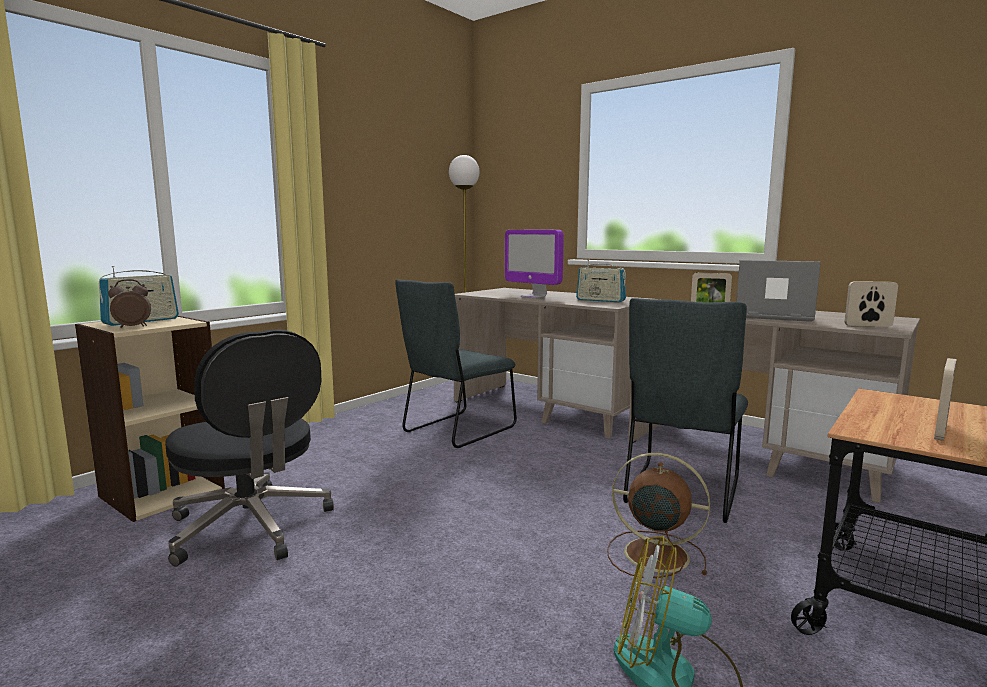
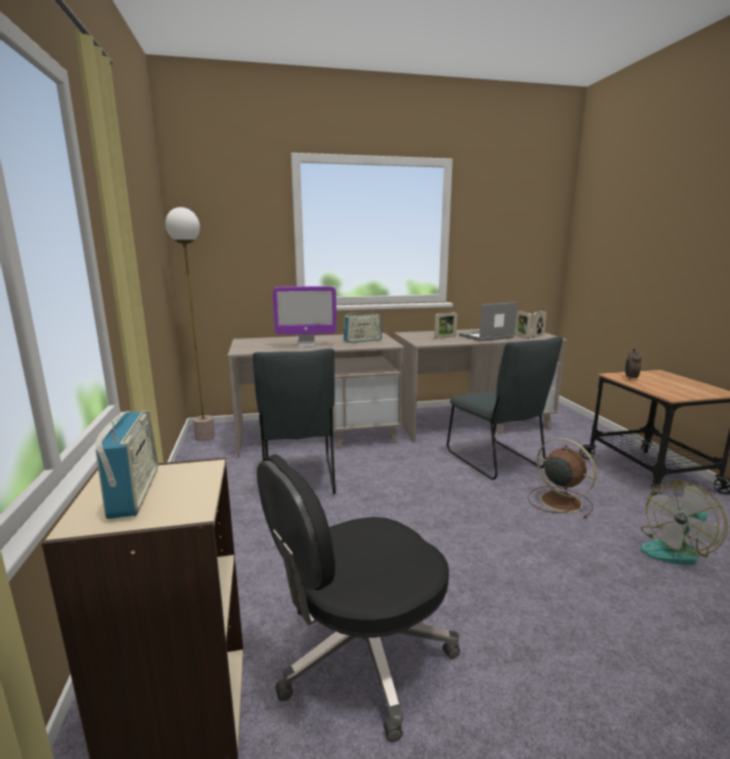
camera: 50 degrees left, 5 degrees up
alarm clock [108,279,151,328] -> alarm clock moved to [625,349,641,380]
black office chair [165,329,334,567] -> black office chair turned 150 degrees clockwise [257,454,460,742]
brown fan [607,453,710,578] -> brown fan turned 75 degrees clockwise [528,438,597,518]
picture frame [934,358,957,441] -> picture frame moved to [515,311,532,339]

